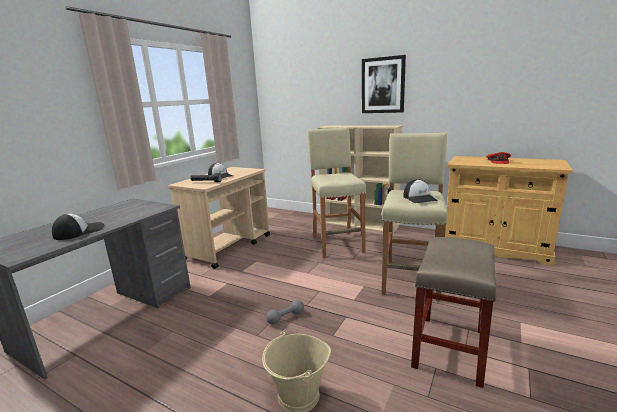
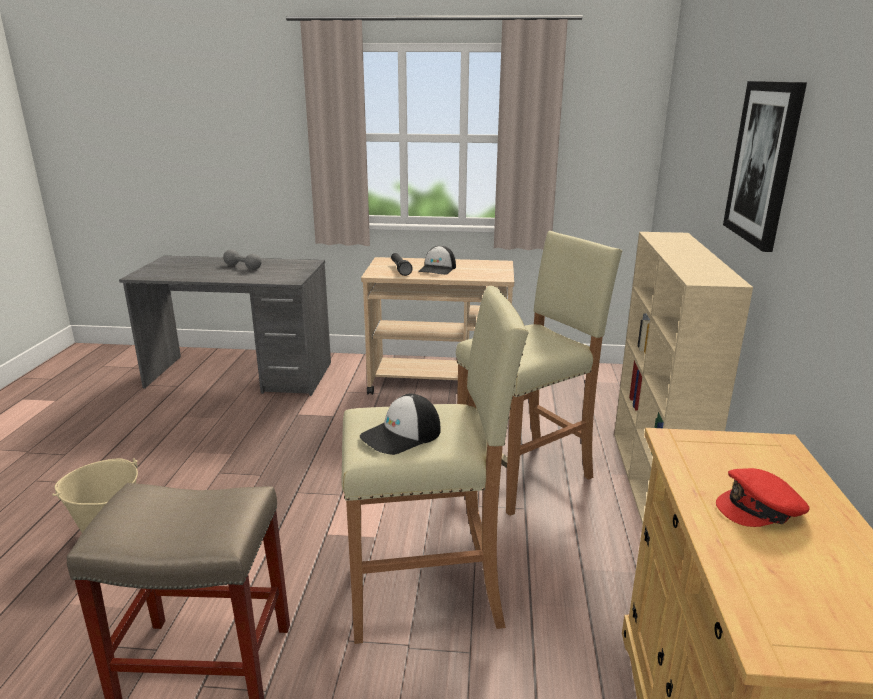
camera: 65 degrees right, 5 degrees up
cap [52,214,104,240] -> none
grey dumbbell [266,300,304,325] -> grey dumbbell moved to [223,250,262,270]

